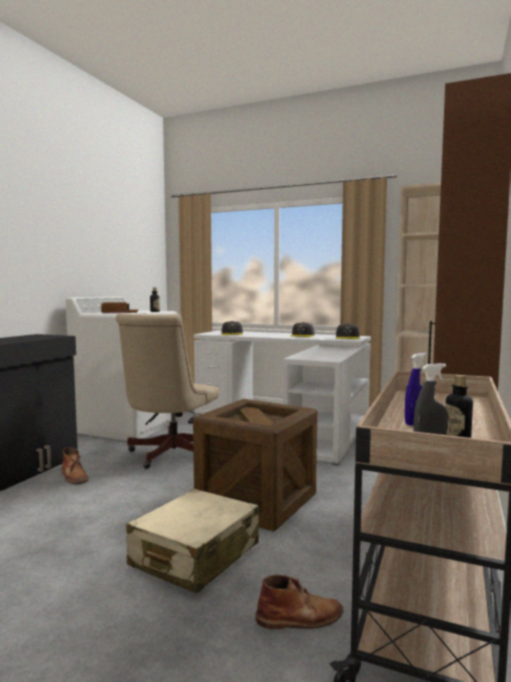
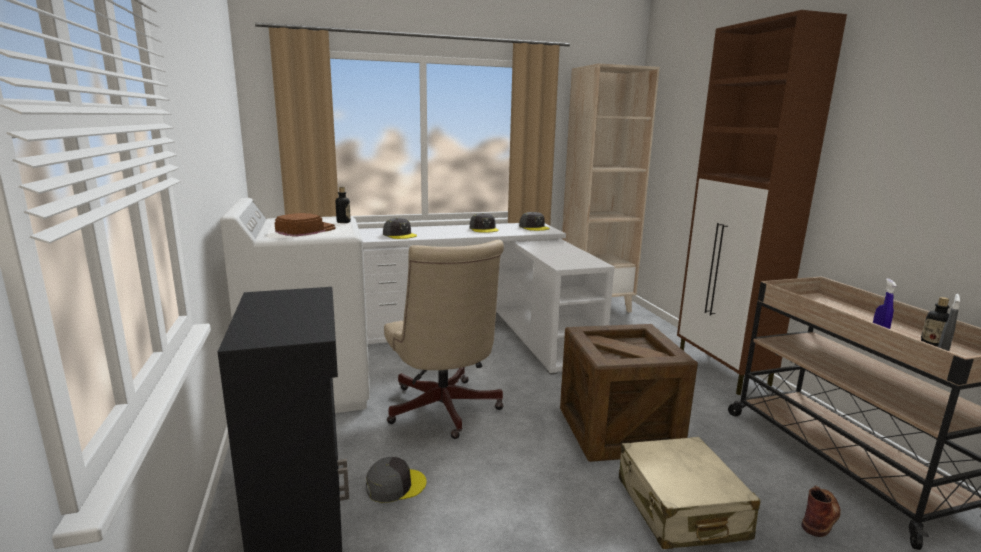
camera: 40 degrees left, 10 degrees up
brown boot [61,447,89,484] -> grey cap [366,457,427,503]

